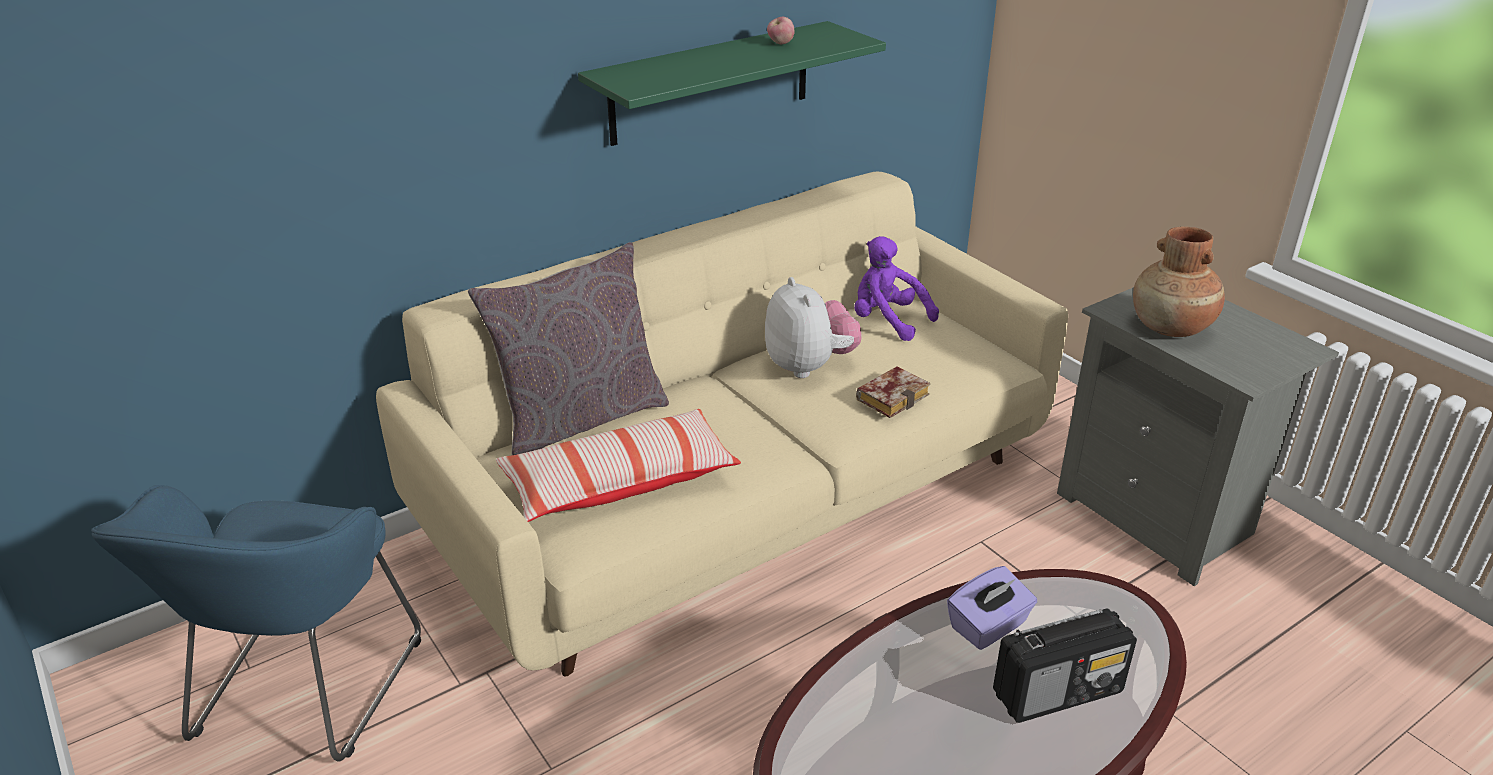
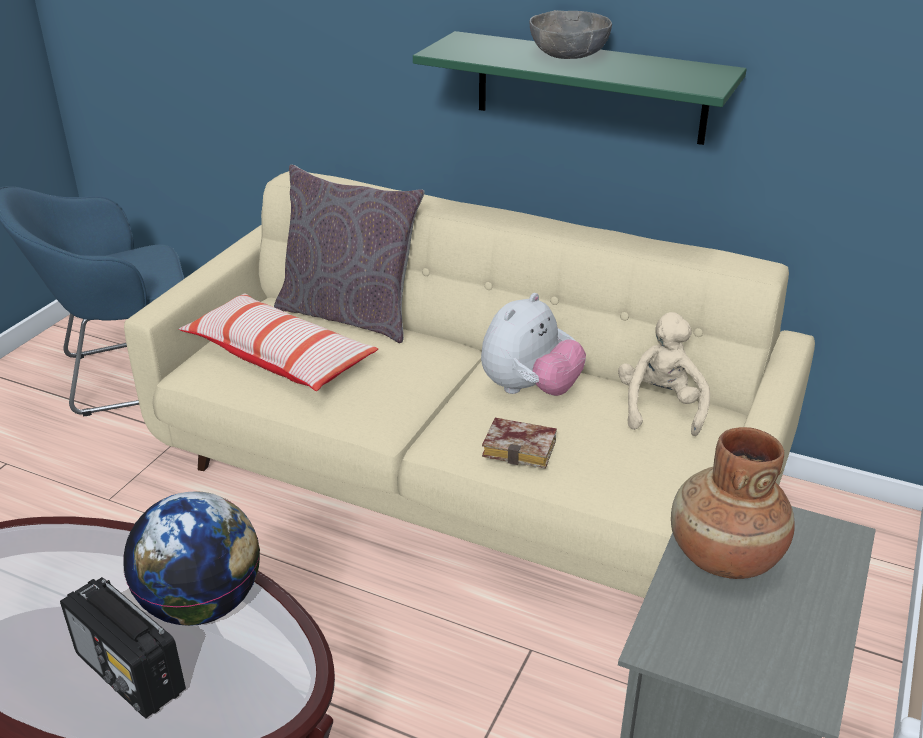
camera: 60 degrees right, 0 degrees up
apple [767,17,795,44] -> none
purple plush toy [854,236,939,341] -> beige plush toy [618,312,710,436]
purple tissue box [947,566,1037,650] -> globe [123,491,260,626]
none -> grey bowl [529,10,612,59]

